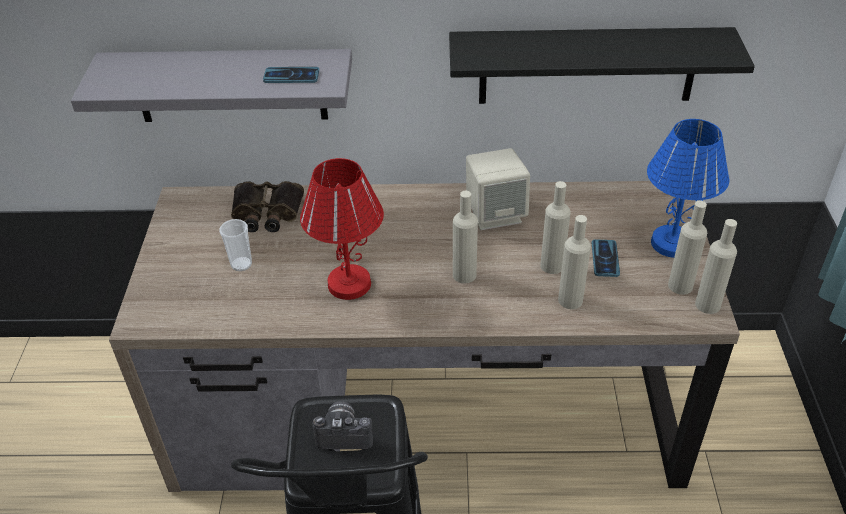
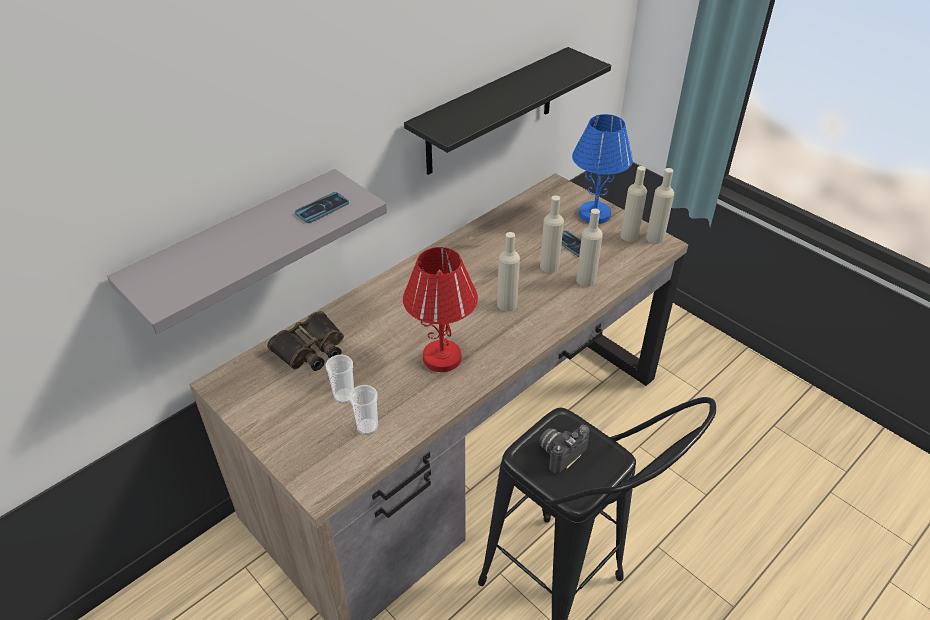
camera: 45 degrees left, 0 degrees up
beige speaker [466,148,530,230] -> none
none -> cup [349,385,378,435]

